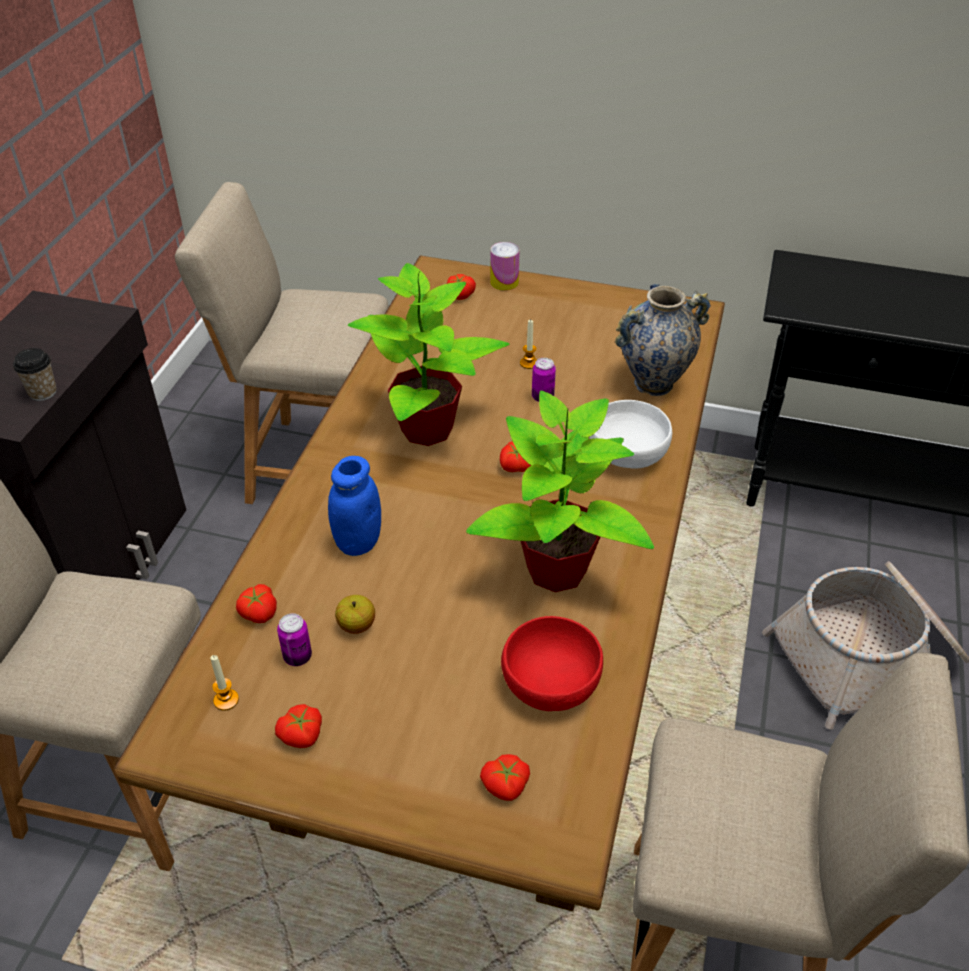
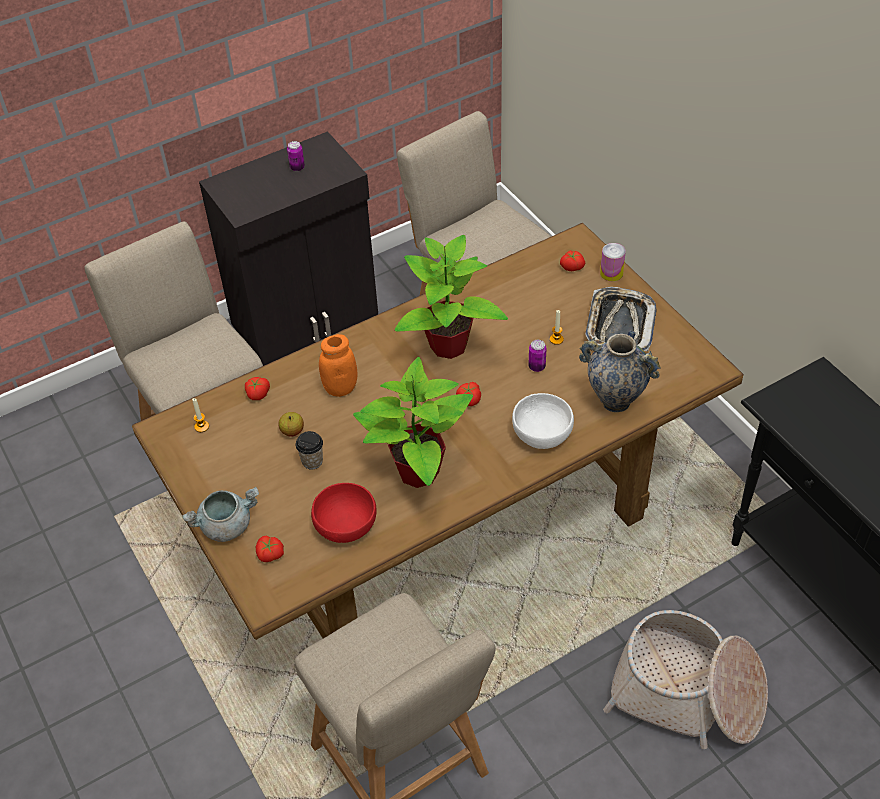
camera: 45 degrees right, 5 degrees up
cup [13,348,57,401] -> cup moved to [296,431,323,470]
tomato [275,704,322,748] -> none
can [277,613,312,666] -> can moved to [287,141,305,171]
blue jar [328,456,381,556] -> orange jar [319,334,358,397]
none -> grey cooking pot [182,487,259,542]
none -> tray [585,287,657,351]

